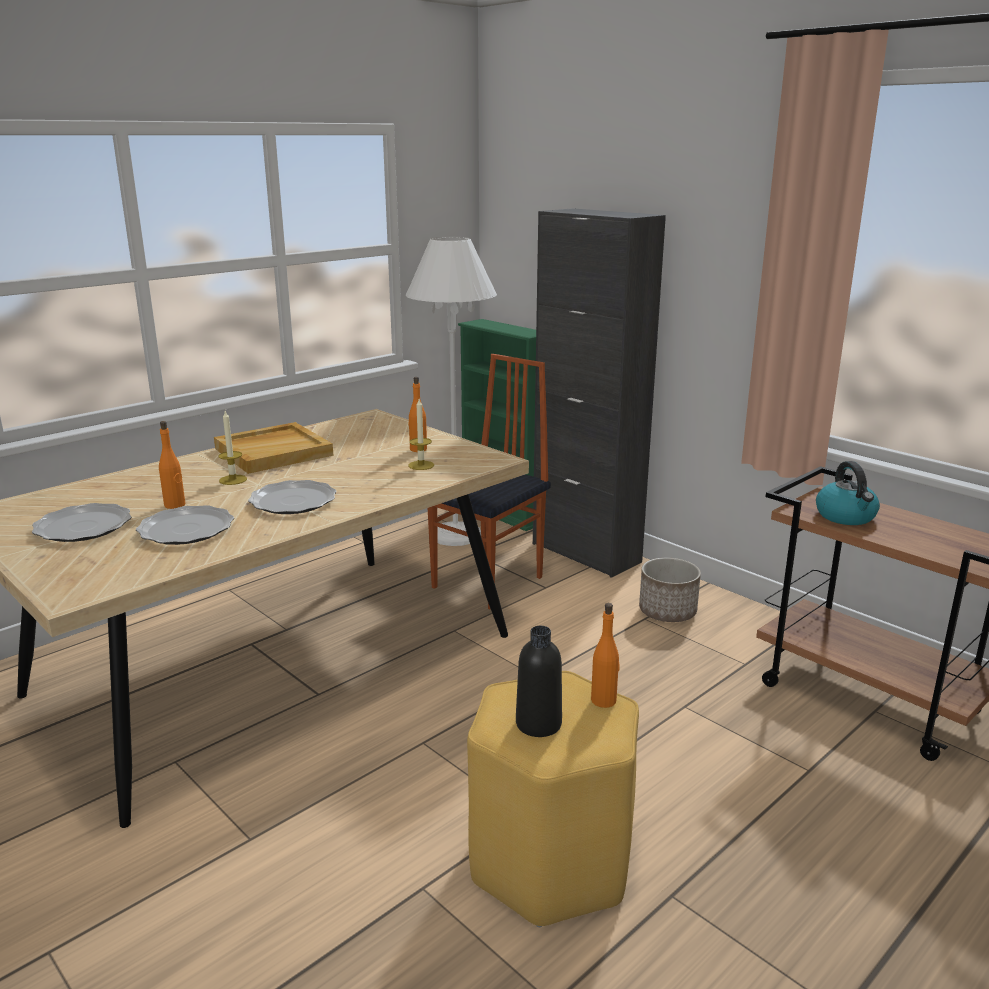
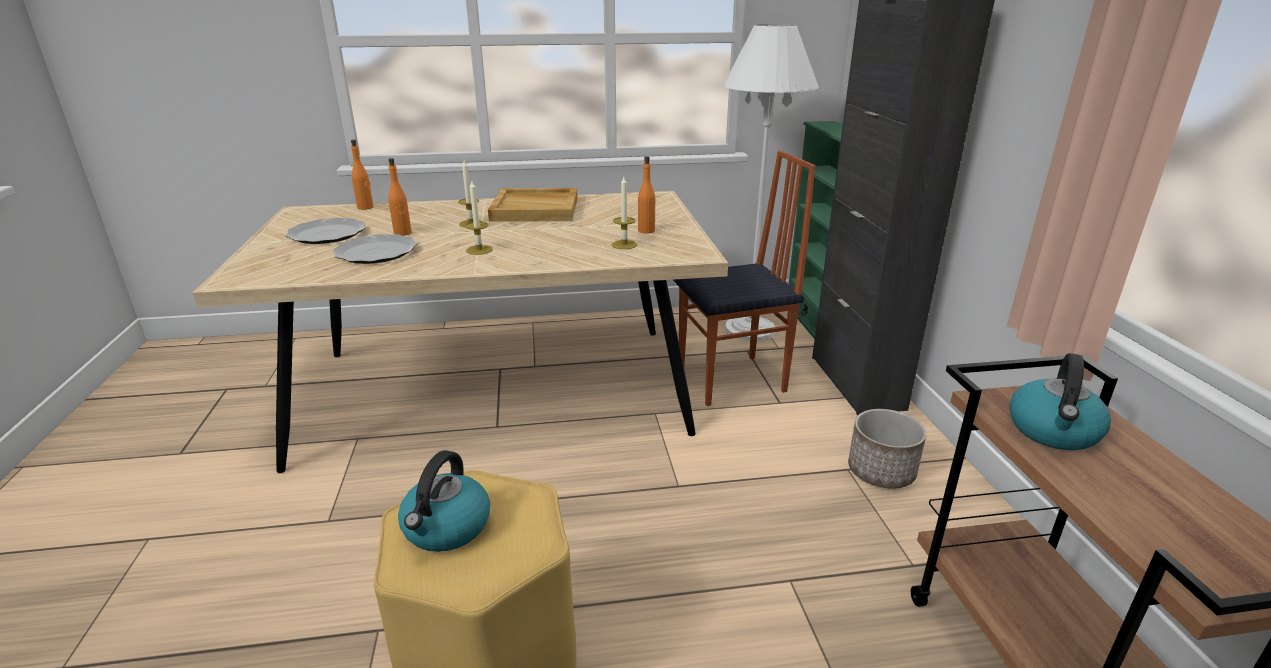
camera: 35 degrees right, 5 degrees up
plate [248,480,337,514] -> candle [465,181,493,255]
black bottle [516,626,562,737] -> kettle [398,450,490,552]
orange bottle [591,603,620,708] -> orange bottle moved to [351,140,373,210]

